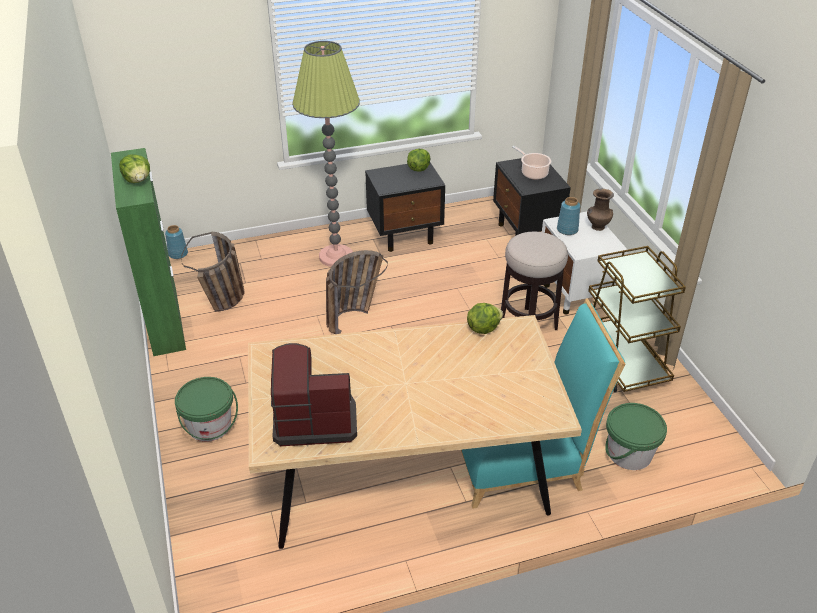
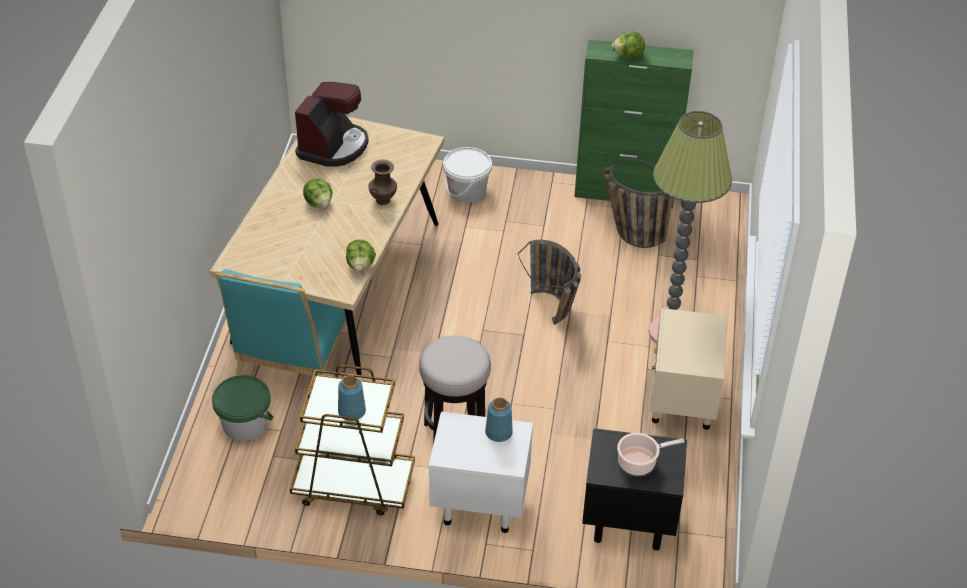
camera: 115 degrees right, 5 degrees up
blue vase [165,225,188,259] -> blue vase moved to [338,375,366,421]
green bucket [175,377,238,442] -> white bucket [443,147,492,203]
black nightstand [365,163,445,252] -> beige nightstand [650,308,727,430]
lettuce [407,149,430,172] -> lettuce moved to [303,179,332,208]
brown vase [587,189,614,231] -> brown vase moved to [368,159,397,205]

